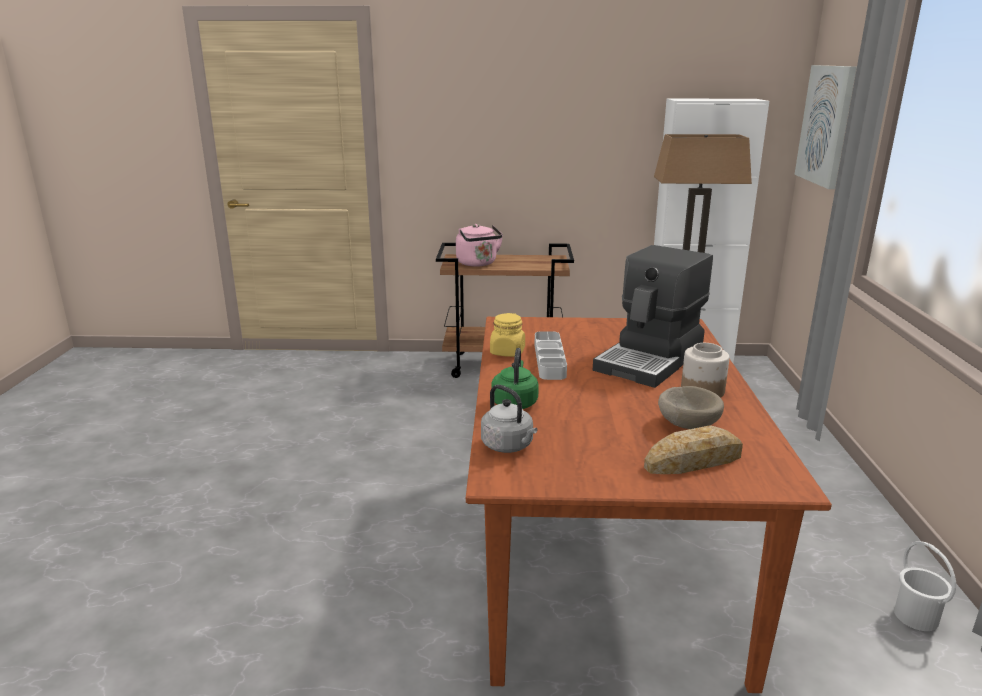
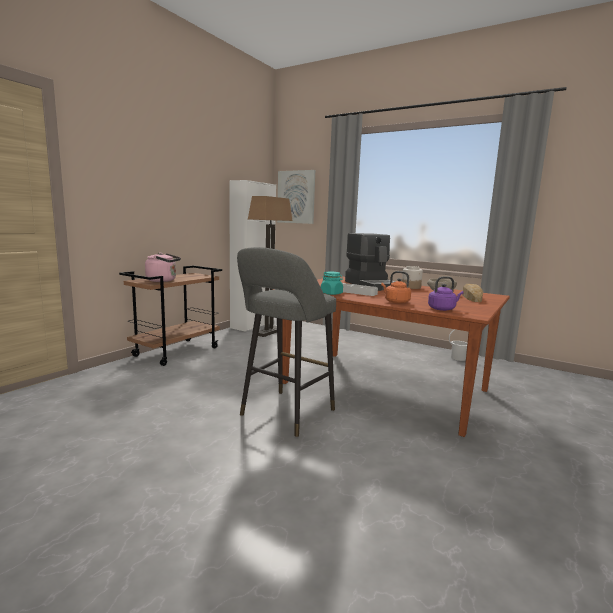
camera: 60 degrees left, 10 degrees down
grey kettle [481,385,537,453] -> purple kettle [428,276,464,311]
yellow jar [490,313,525,357] -> turquoise jar [321,271,343,295]
green kettle [492,348,539,409] -> orange kettle [381,271,411,303]
none -> grey stool [237,247,336,437]

